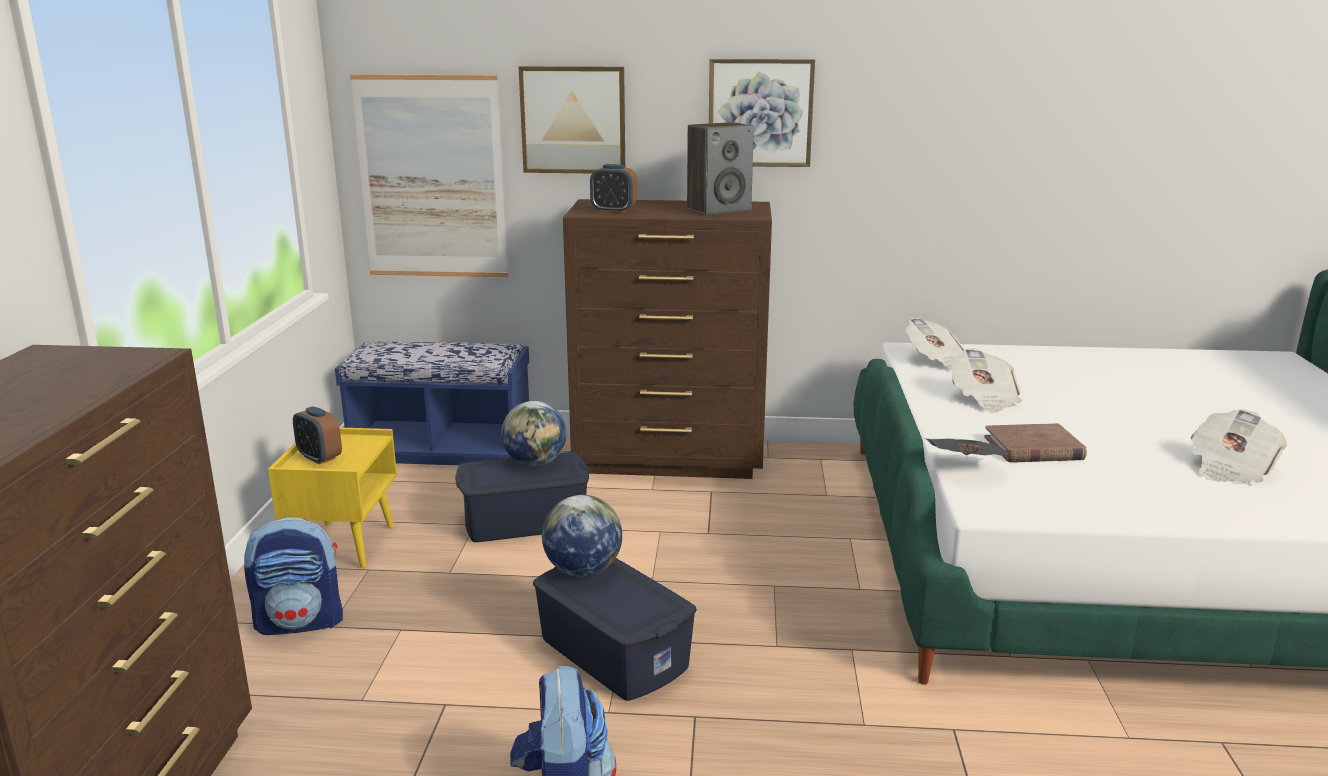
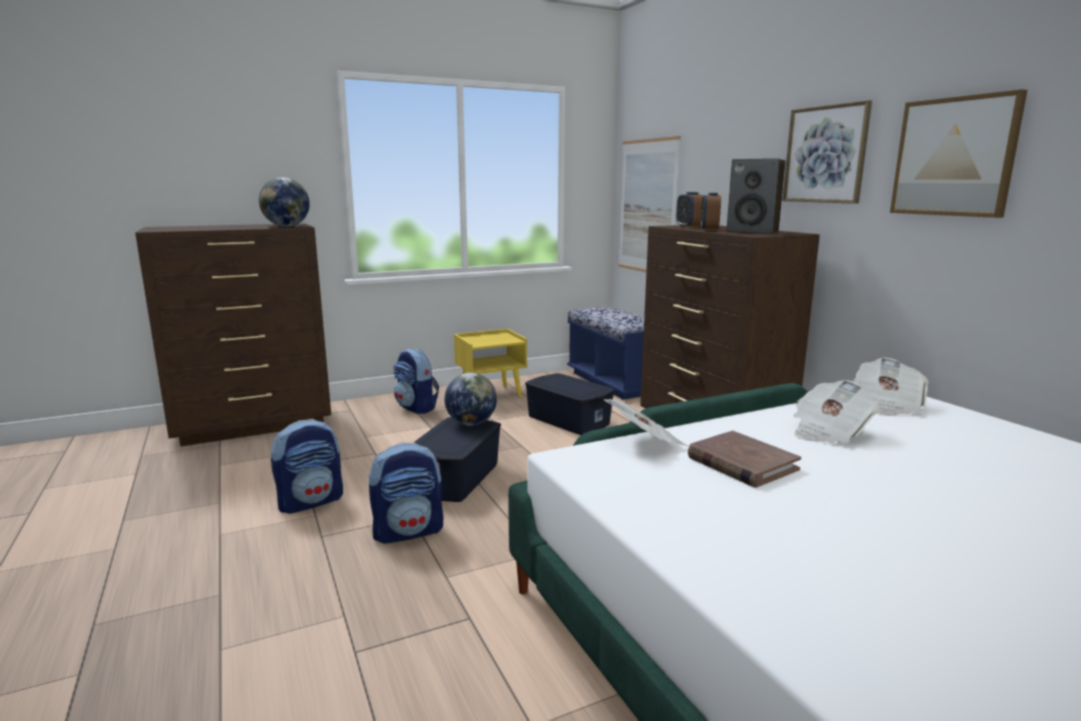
camera: 60 degrees right, 5 degrees down
alarm clock [293,406,342,464] -> alarm clock moved to [701,193,721,231]
globe [501,401,567,466] -> globe moved to [259,177,310,227]
picture [519,66,625,173] -> picture moved to [890,89,1027,218]
newspaper [1191,409,1287,483] -> none
none -> backpack [369,443,443,543]

